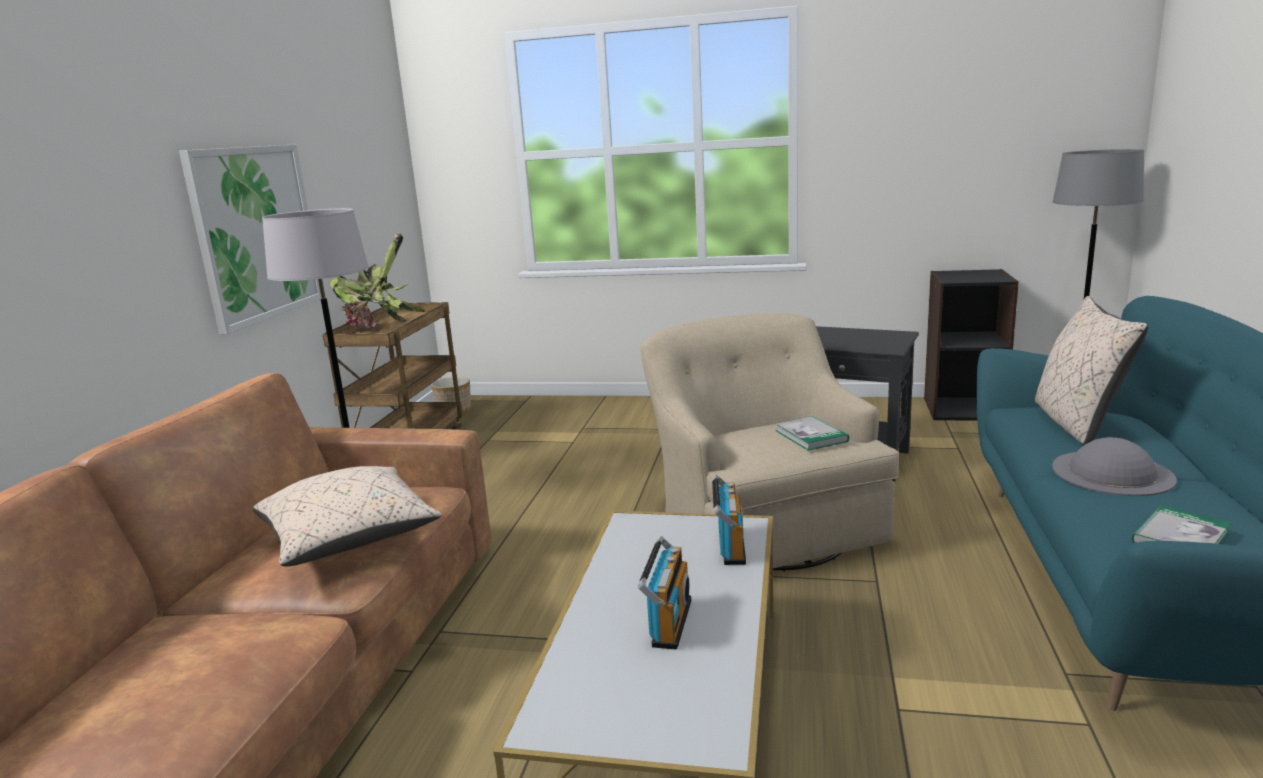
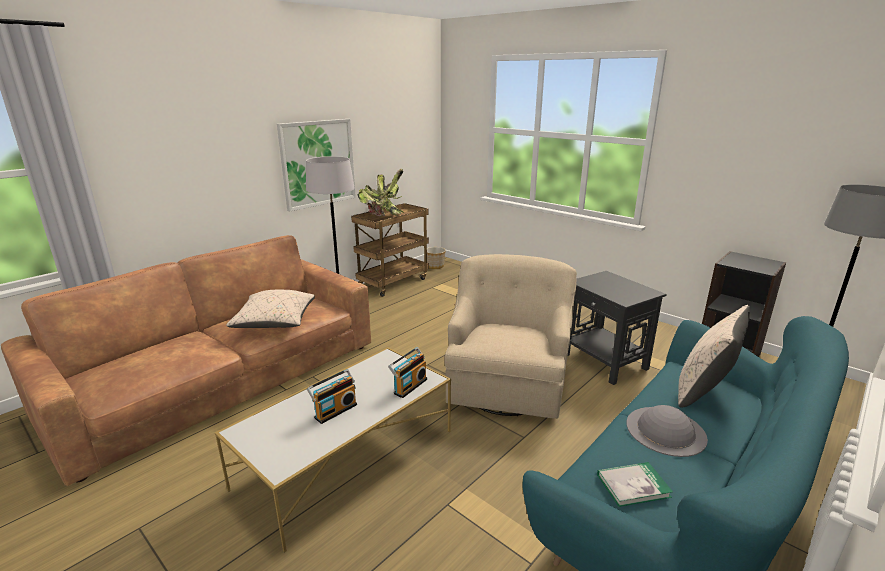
camera: 30 degrees right, 5 degrees up
book [775,416,849,451] -> none

